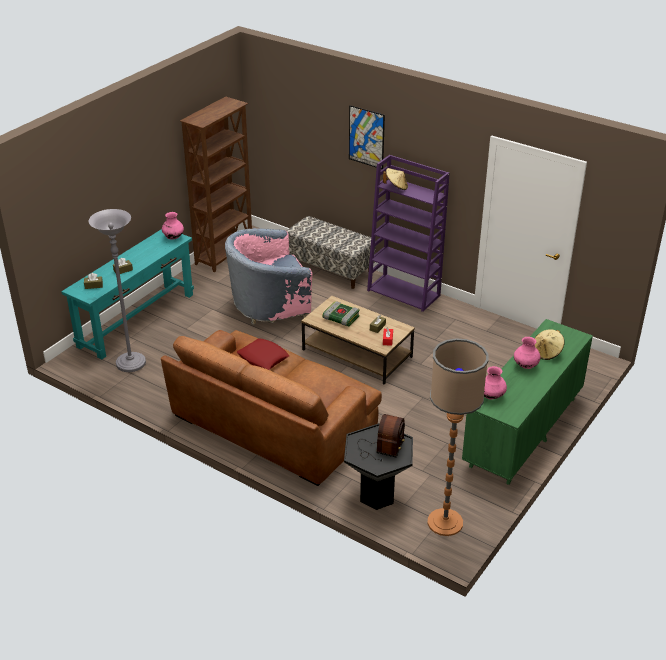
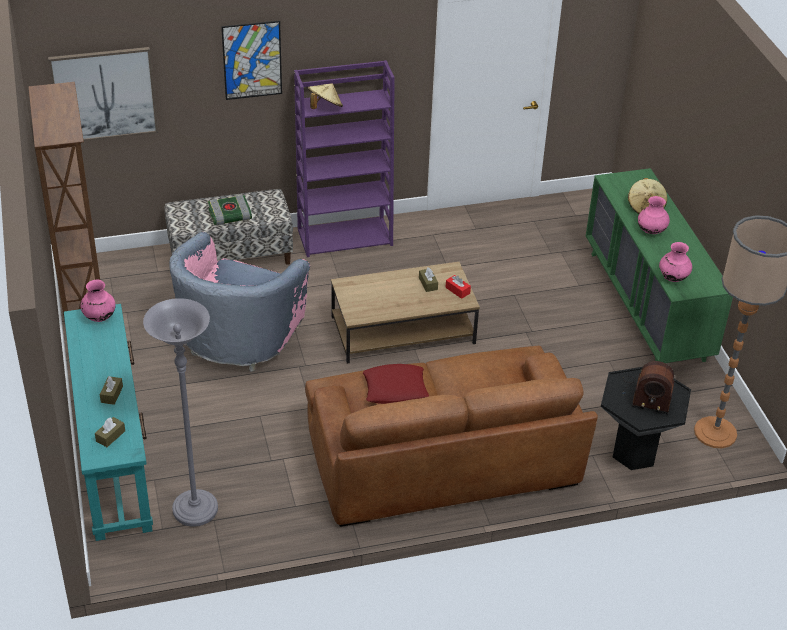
camera: 50 degrees left, 5 degrees up
book [322,301,360,327] -> book moved to [208,195,252,225]
radio [358,414,405,461] -> radio turned 135 degrees clockwise [622,361,675,414]
none -> picture [48,47,158,141]

